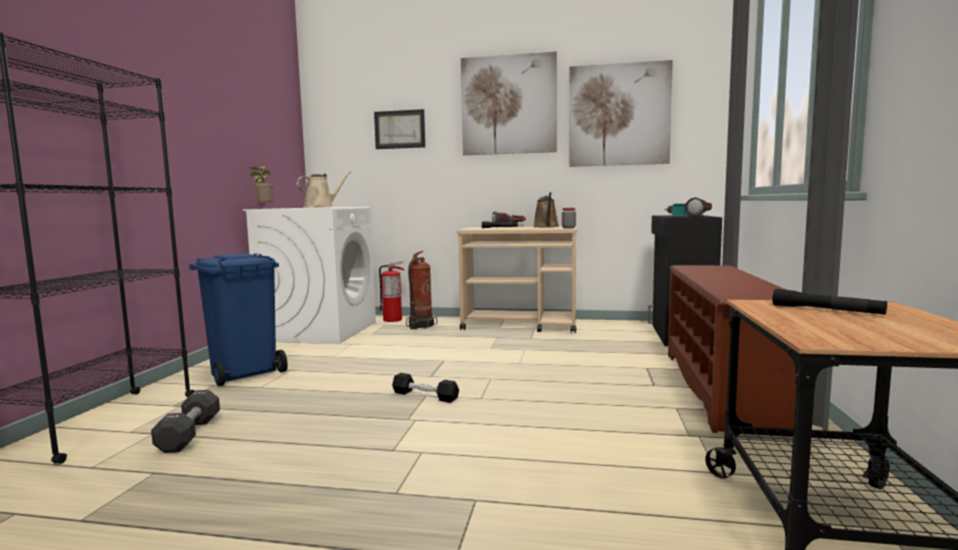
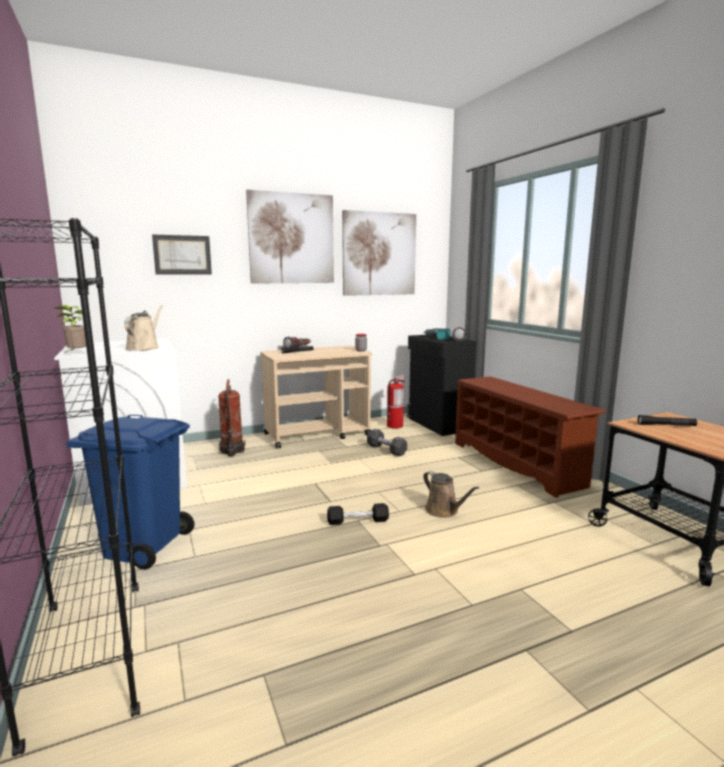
camera: 35 degrees left, 5 degrees up
black dumbbell [151,390,220,453] -> black dumbbell moved to [367,429,407,457]
fire extinguisher [379,261,404,322] -> fire extinguisher moved to [387,374,405,428]
brown watering can [533,192,559,228] -> brown watering can moved to [423,471,479,518]

